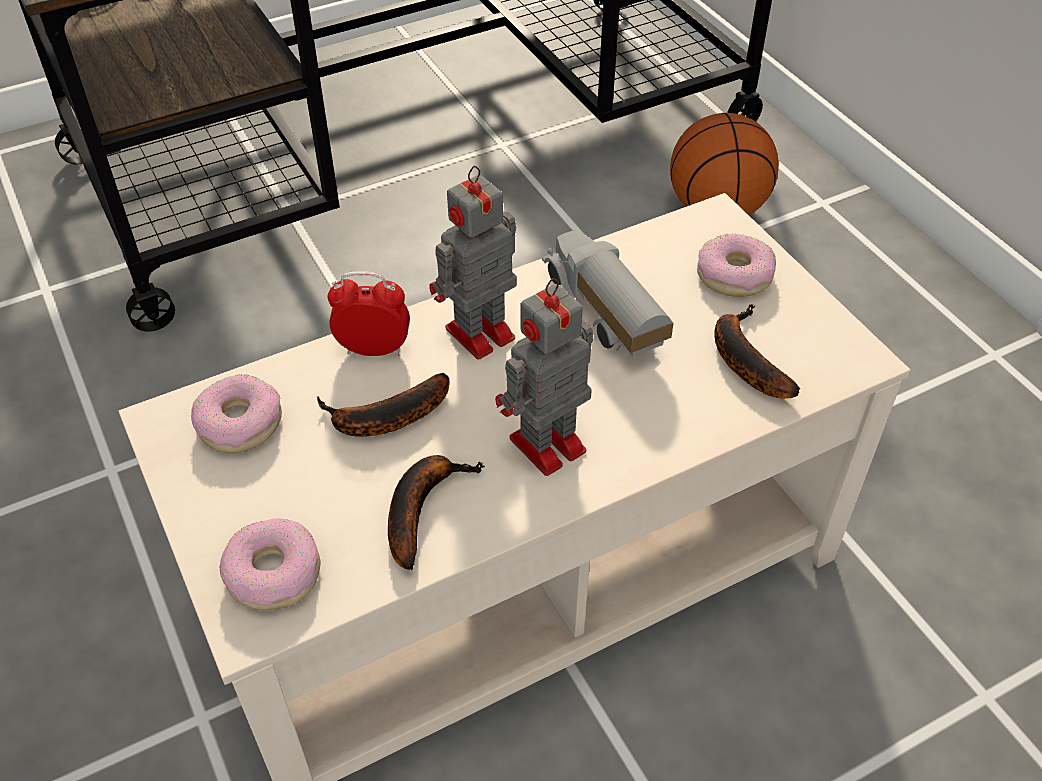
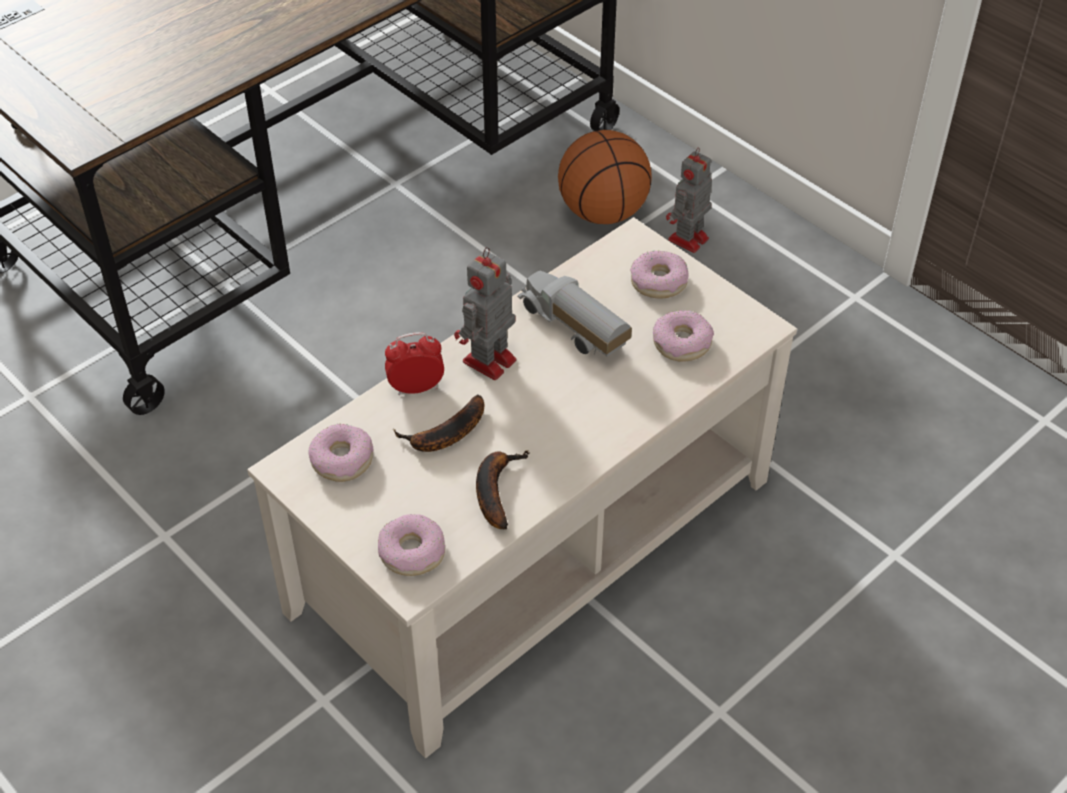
camera: 15 degrees left, 0 degrees up
toy robot [495,278,593,476] -> toy robot moved to [666,147,712,253]
banana [714,304,800,399] -> donut [653,310,714,362]

